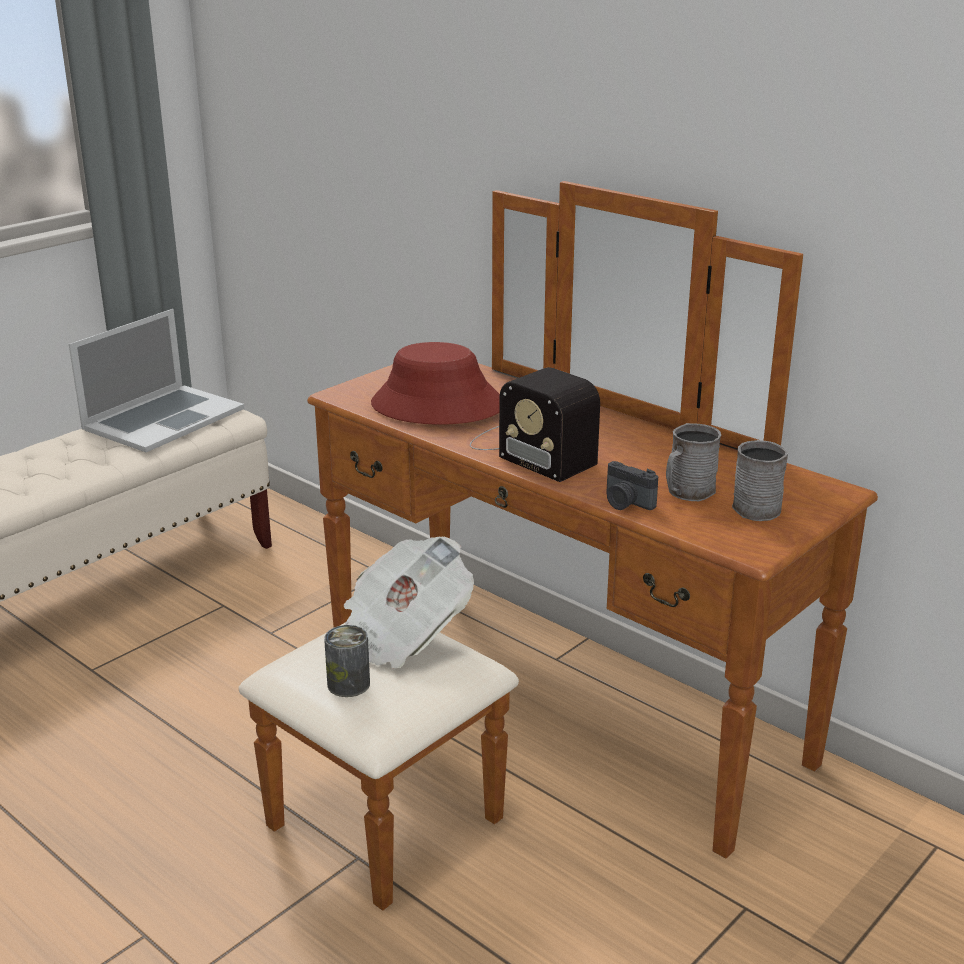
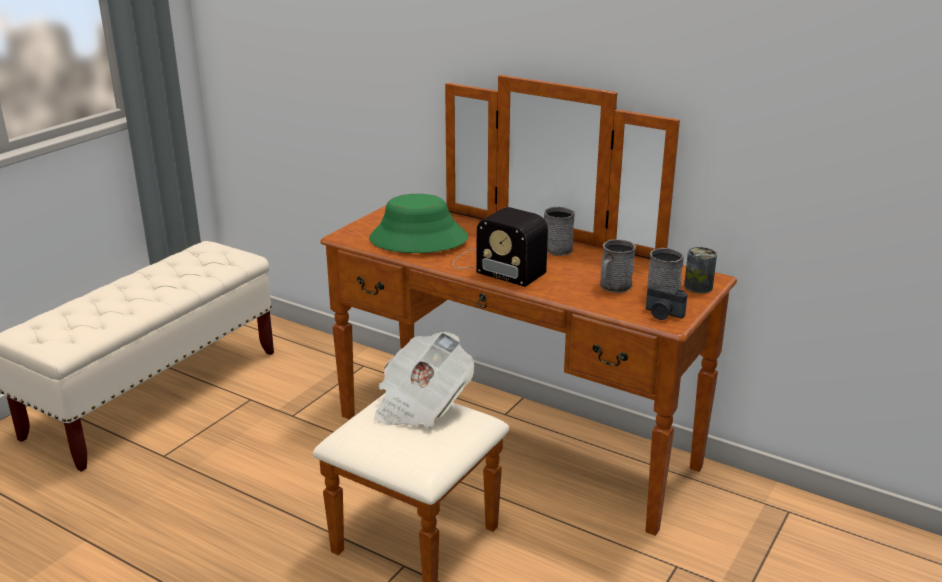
camera: 10 degrees left, 0 degrees up
laptop [69,309,244,452] -> none
can [324,625,370,697] -> can moved to [684,247,717,293]
red hat [371,342,500,425] -> green hat [369,194,468,253]
camera [607,461,658,510] -> camera moved to [646,285,688,320]
none -> grey mug [544,207,575,256]

